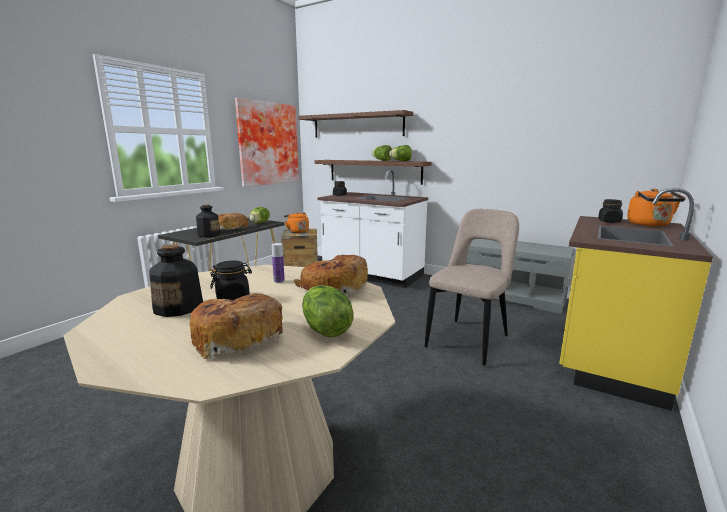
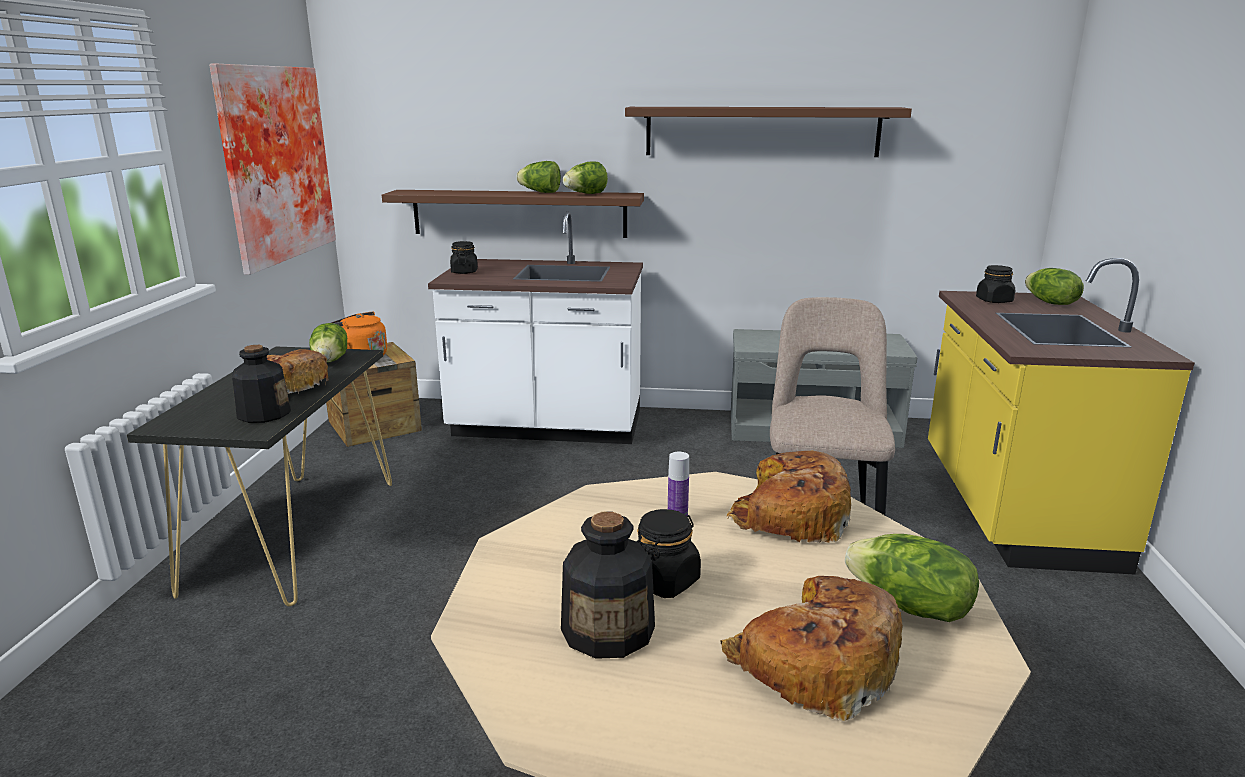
camera: 25 degrees left, 5 degrees up
brown shelf [298,110,413,138] -> brown shelf moved to [625,107,912,157]
orange kettle [627,188,686,227] -> lettuce [1025,268,1084,305]

